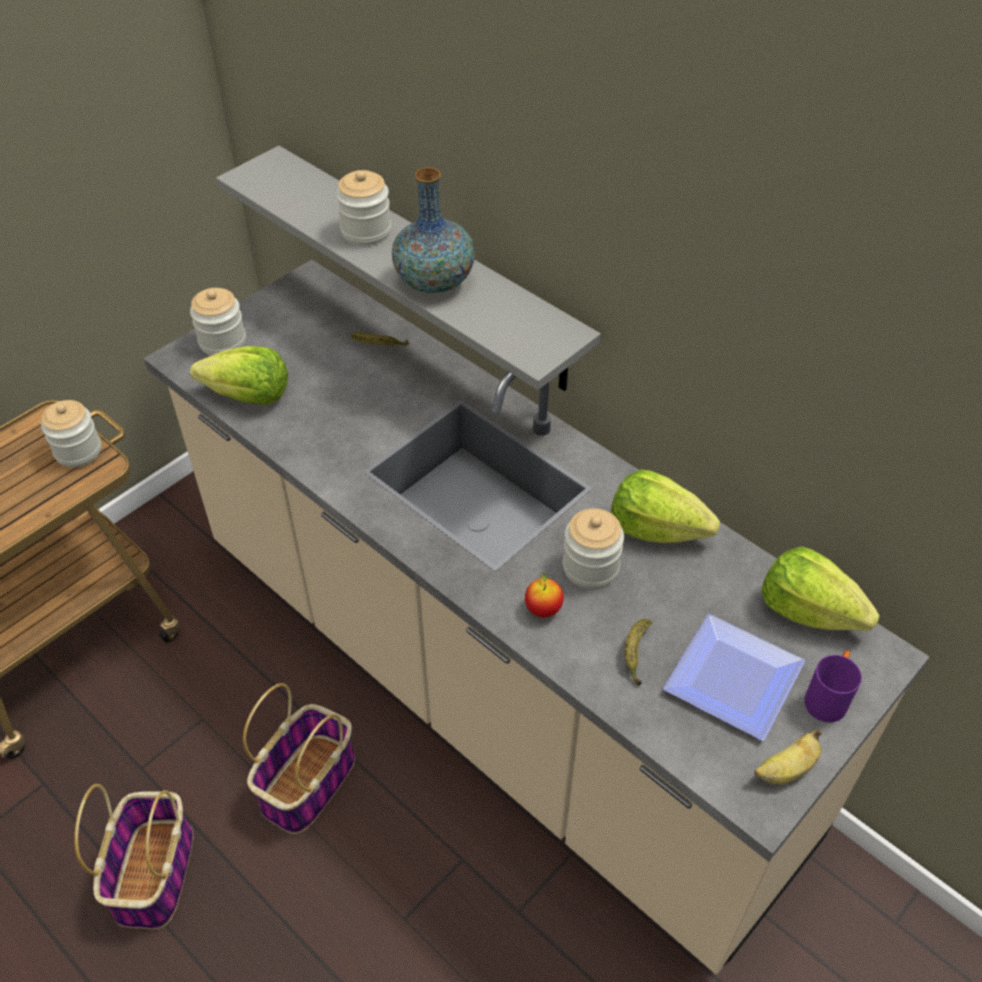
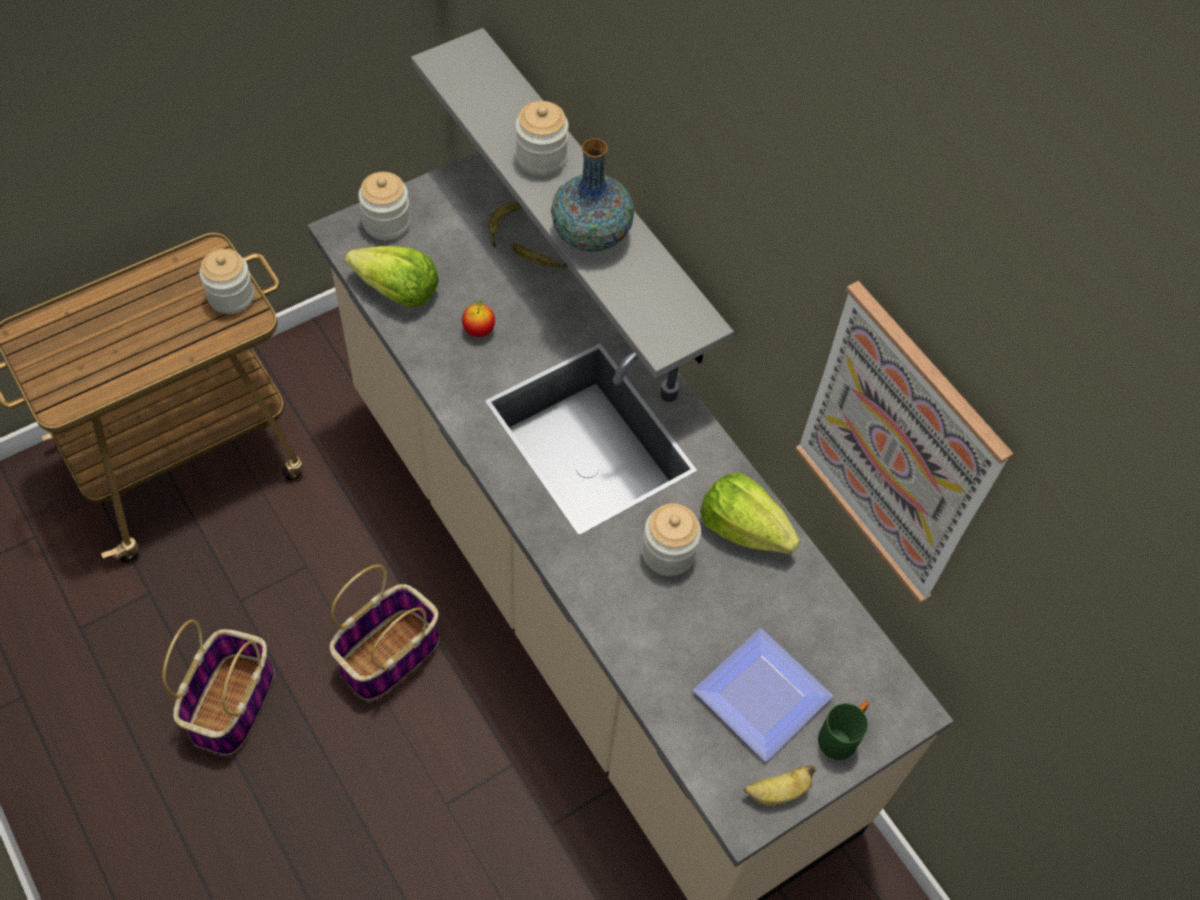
camera: 10 degrees right, 10 degrees up
apple [525,573,564,617] -> apple moved to [462,300,495,337]
banana [624,619,652,686] -> banana moved to [489,201,522,248]
lettuce [762,546,880,631] -> none
purple mug [804,651,862,722] -> green mug [818,701,869,760]
none -> picture [795,281,1014,604]

